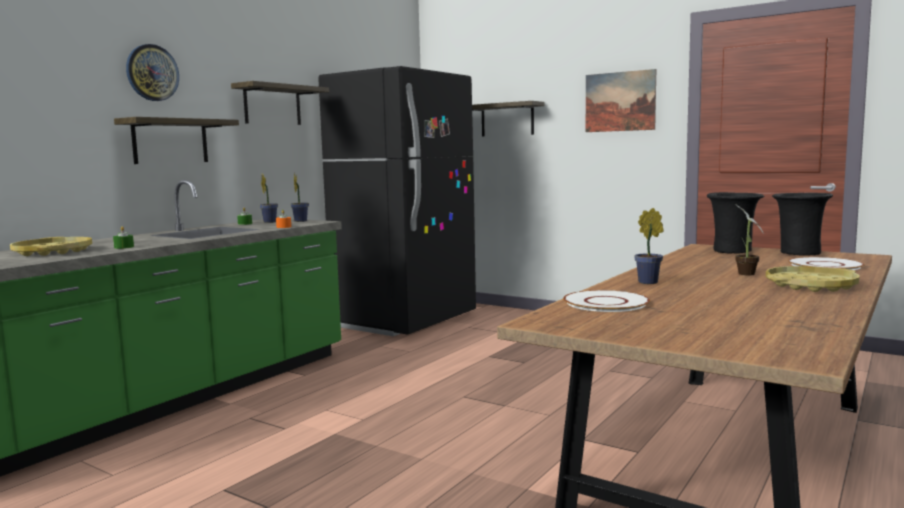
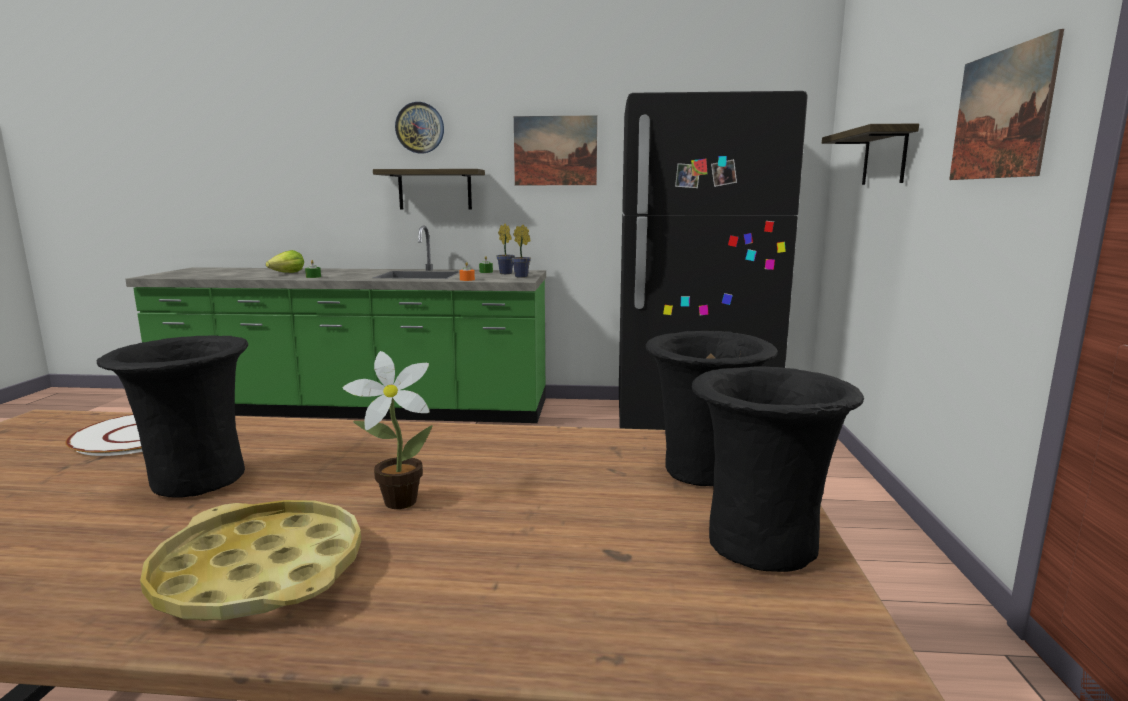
camera: 60 degrees right, 5 degrees up
yellow tray [10,237,92,256] -> lettuce [266,250,304,273]
shelf [231,81,329,125] -> picture [514,115,597,185]
potted plant [634,208,664,284] -> none
white plate [788,257,865,270] -> none
none -> black vase [97,335,248,498]

